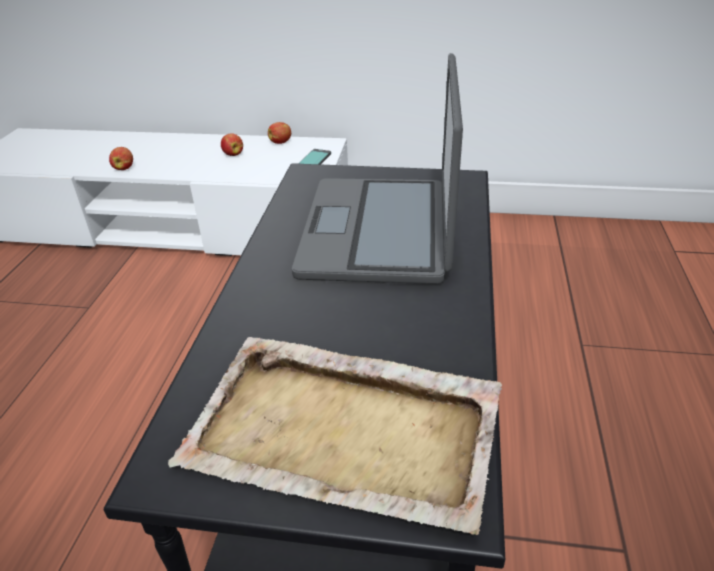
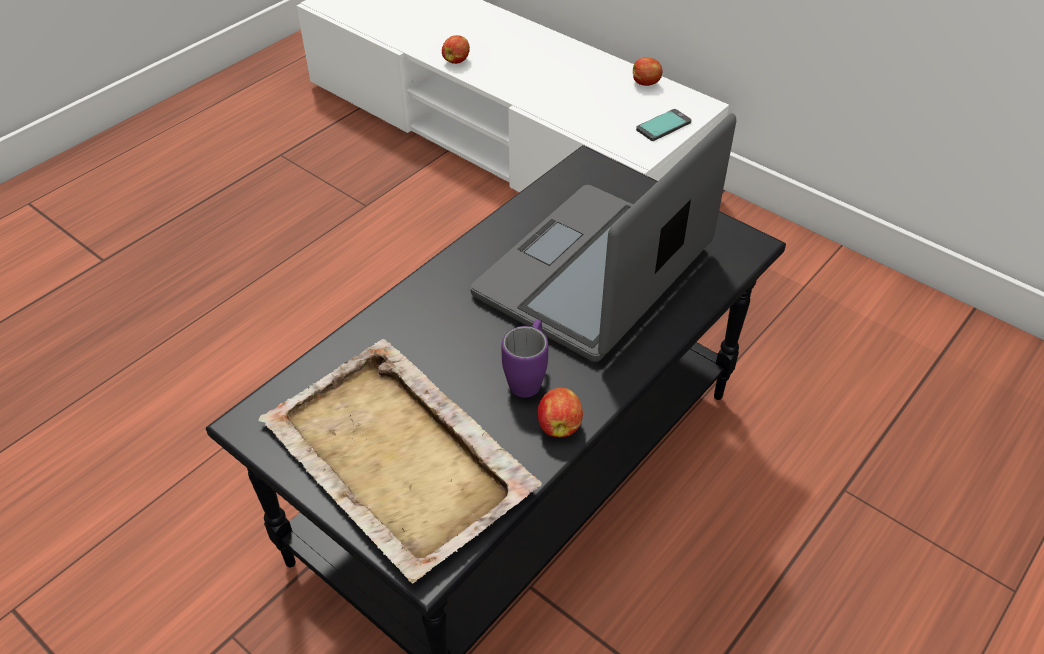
camera: 30 degrees right, 10 degrees up
apple [221,133,243,156] -> apple moved to [537,388,583,437]
none -> purple mug [502,319,548,398]

